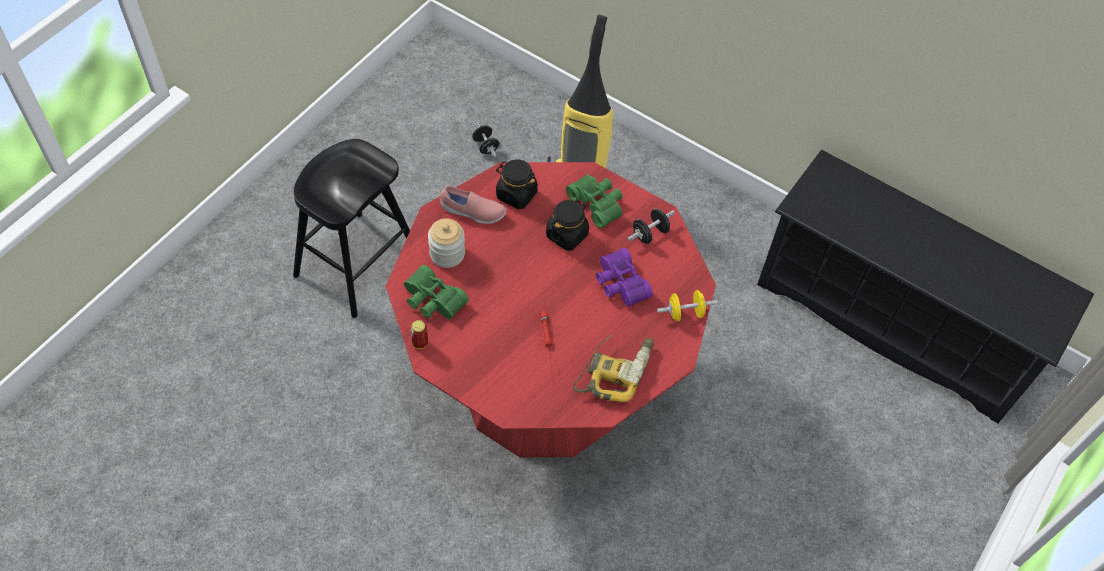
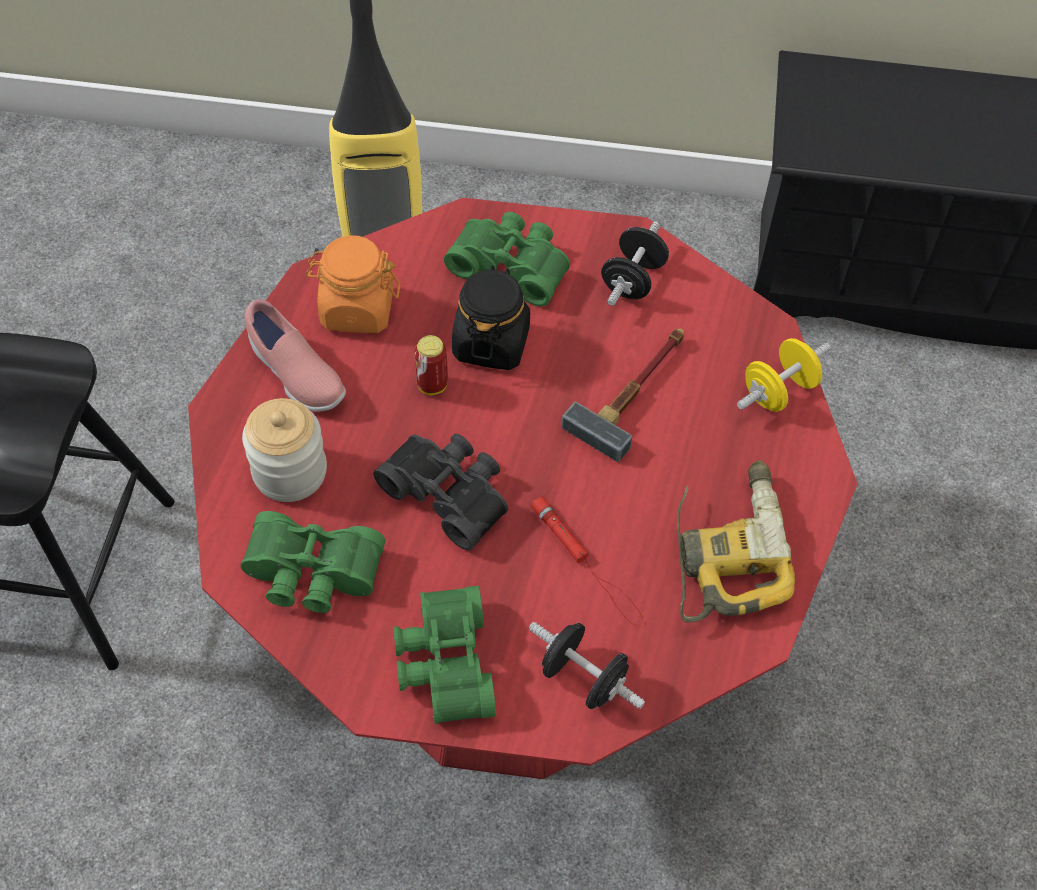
camera: 25 degrees left, 0 degrees up
can [410,320,428,349] -> can moved to [414,335,448,395]
pink shoe [440,185,506,224] -> pink shoe turned 60 degrees clockwise [245,299,346,412]
black dumbbell [472,123,499,157] -> black dumbbell moved to [529,622,645,709]
black jar [496,159,538,209] -> orange jar [305,235,400,333]
purple binoculars [596,248,653,307] -> hammer [561,328,684,462]
none -> black binoculars [374,434,508,550]
none -> green binoculars [393,586,496,724]

